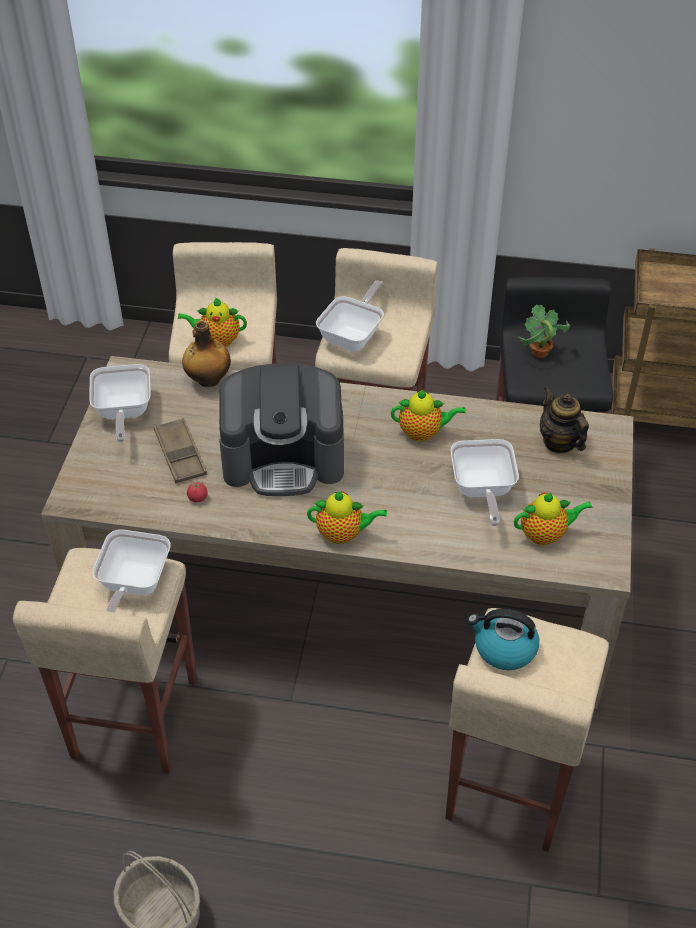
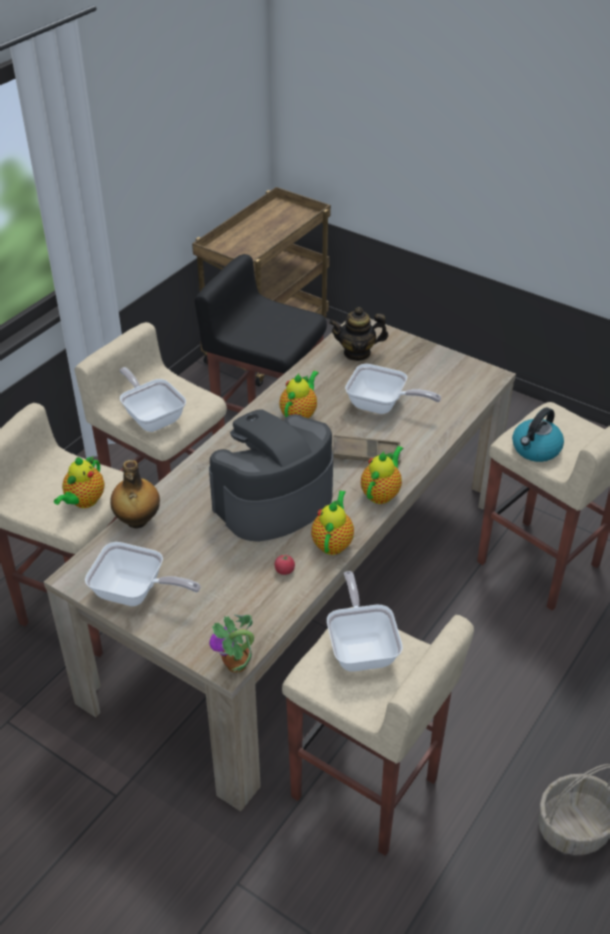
camera: 65 degrees left, 5 degrees down
frying pan [92,530,171,612] -> frying pan turned 135 degrees counterclockwise [327,571,403,672]
brown tray [154,418,207,483] -> brown tray moved to [333,435,401,464]
coffee machine [219,363,344,496] -> coffee machine turned 150 degrees counterclockwise [209,409,333,542]
teapot [514,492,593,545] -> teapot moved to [311,490,354,555]
potted plant [519,304,570,358] -> potted plant moved to [209,614,254,673]

